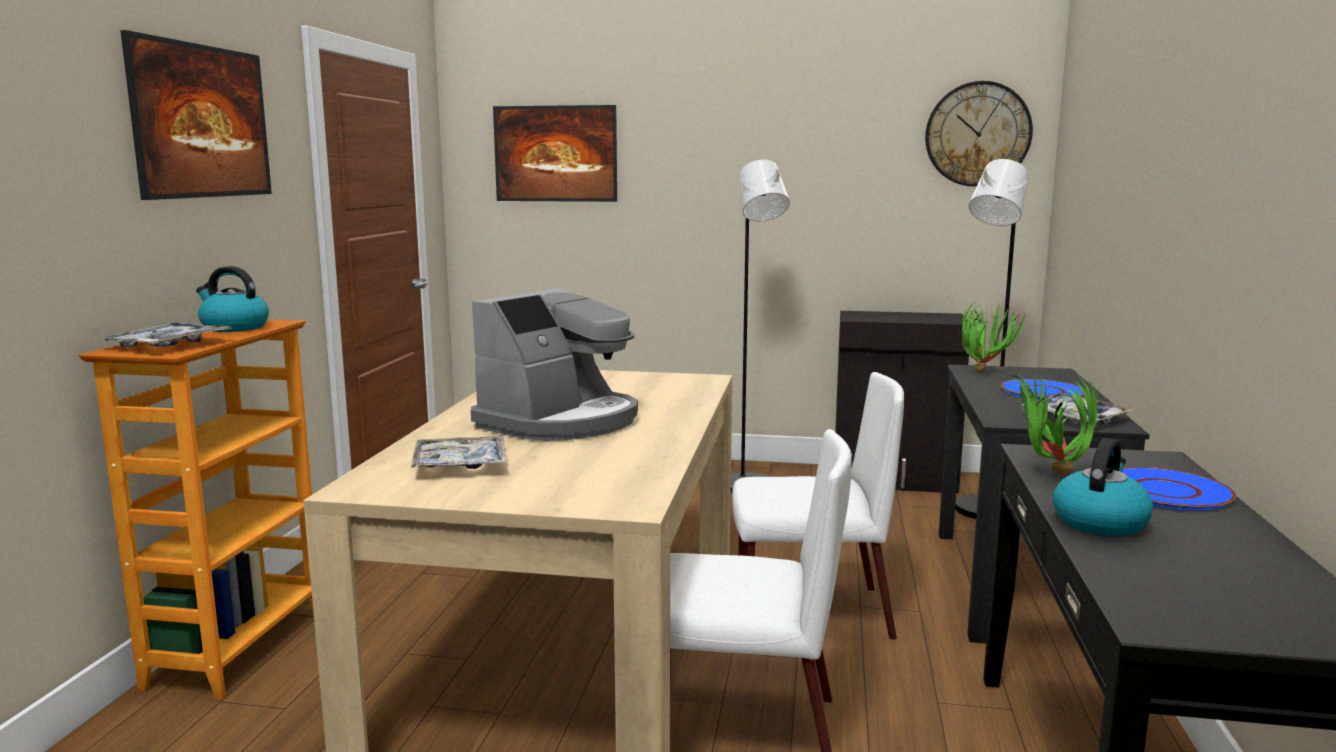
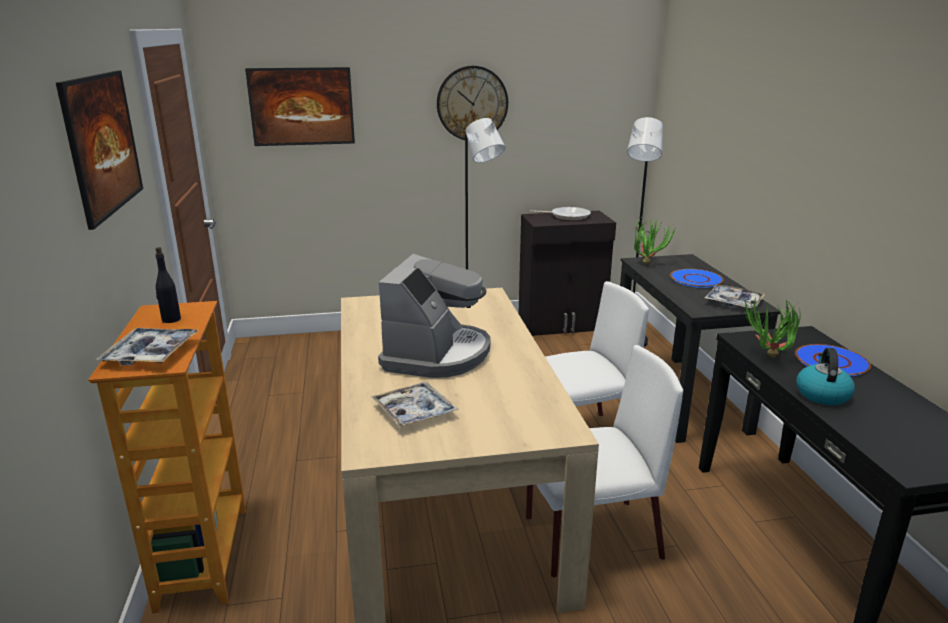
camera: 20 degrees left, 10 degrees up
kettle [196,266,269,332] -> black bottle [155,247,181,323]
wall clock [925,81,1033,187] -> wall clock moved to [437,66,508,140]
none -> frying pan [530,207,591,221]

